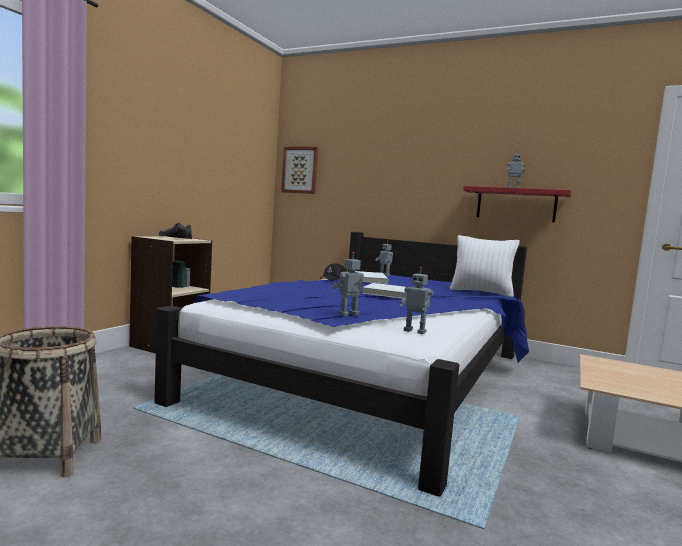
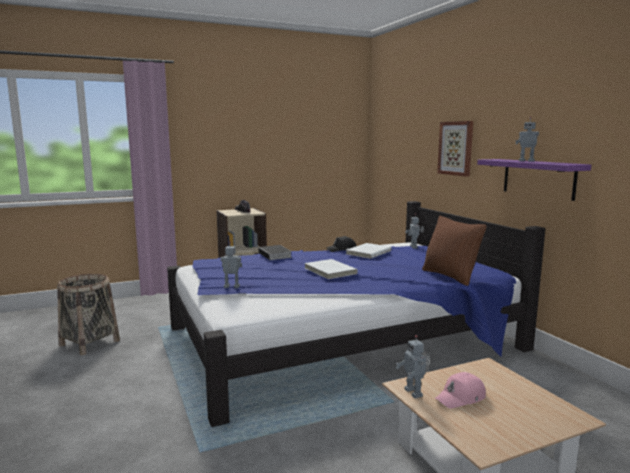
camera: 40 degrees right, 5 degrees up
picture [281,147,319,194] -> picture moved to [437,121,473,177]
toy robot [400,267,433,334] -> toy robot moved to [396,335,430,398]
white pillow [450,235,520,297] -> brown pillow [422,216,487,286]
red shelf [463,186,571,222] -> purple shelf [477,159,591,201]
none -> book [258,245,292,261]
none -> pink cap [435,372,486,409]

